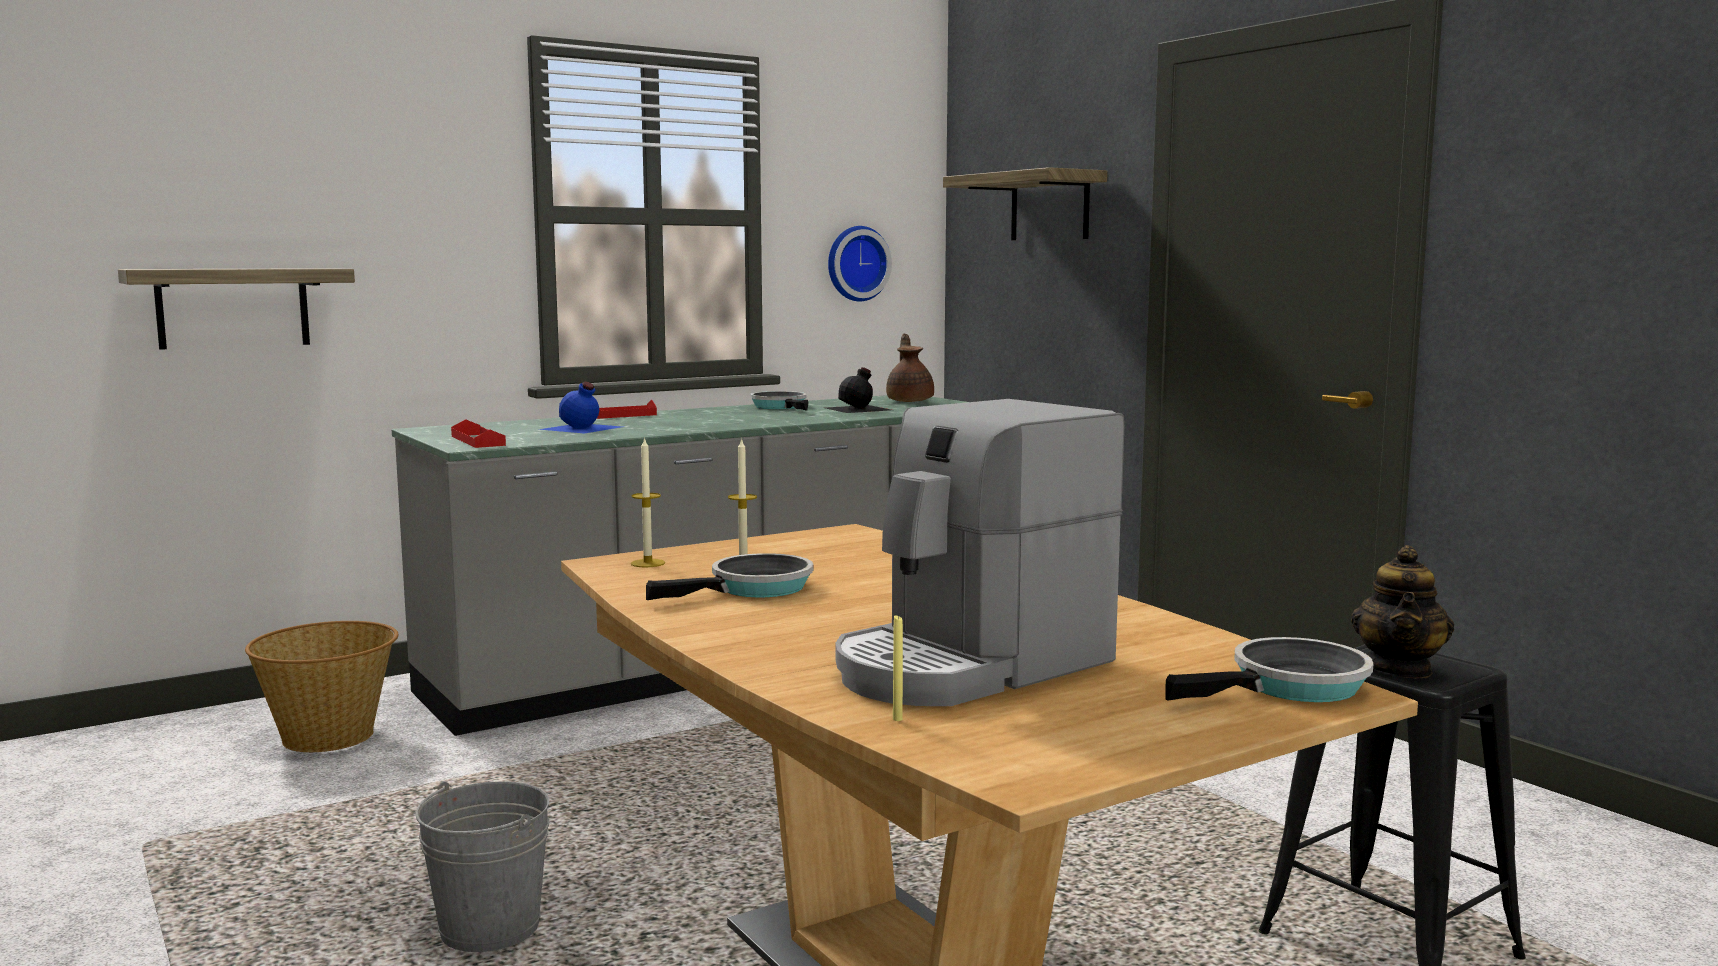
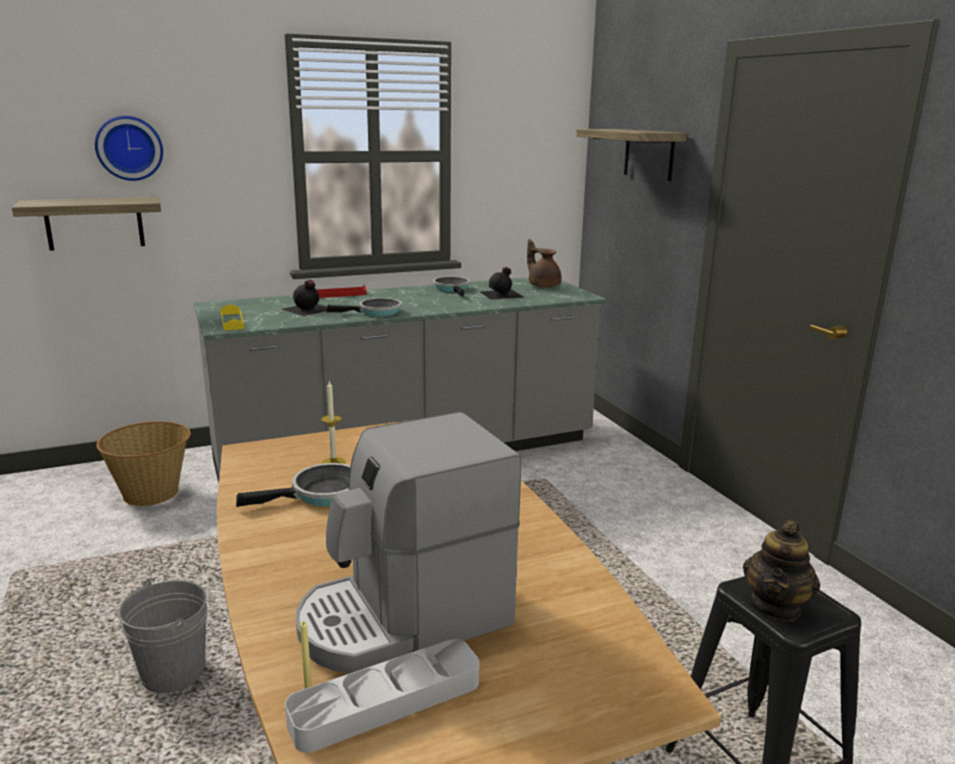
camera: 10 degrees right, 10 degrees up
red tray [451,419,506,448] -> yellow tray [220,304,245,330]
blue bottle [539,382,622,433] -> black bottle [281,280,327,316]
candle [631,437,665,567] -> none
wall clock [828,226,892,301] -> wall clock moved to [95,116,163,181]
brown teapot [886,333,934,402] -> brown teapot turned 45 degrees counterclockwise [527,239,562,288]
frying pan [1165,637,1373,702] -> frying pan moved to [326,298,402,317]
none -> grey tray [285,639,479,753]

